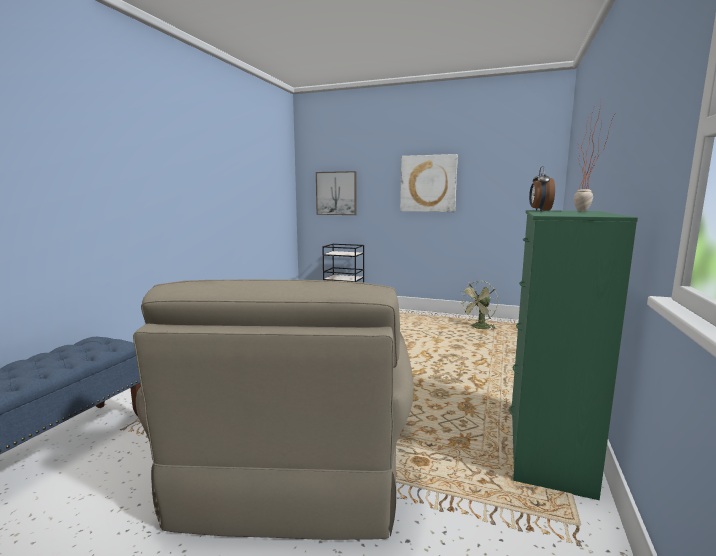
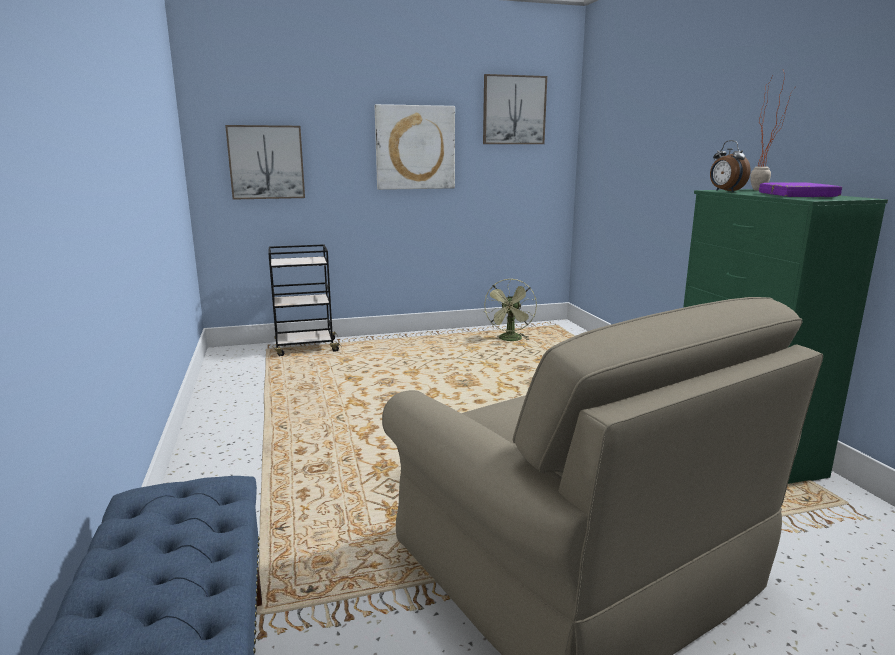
camera: 35 degrees left, 5 degrees up
none -> picture [483,74,547,144]
none -> purple book [759,182,842,197]

